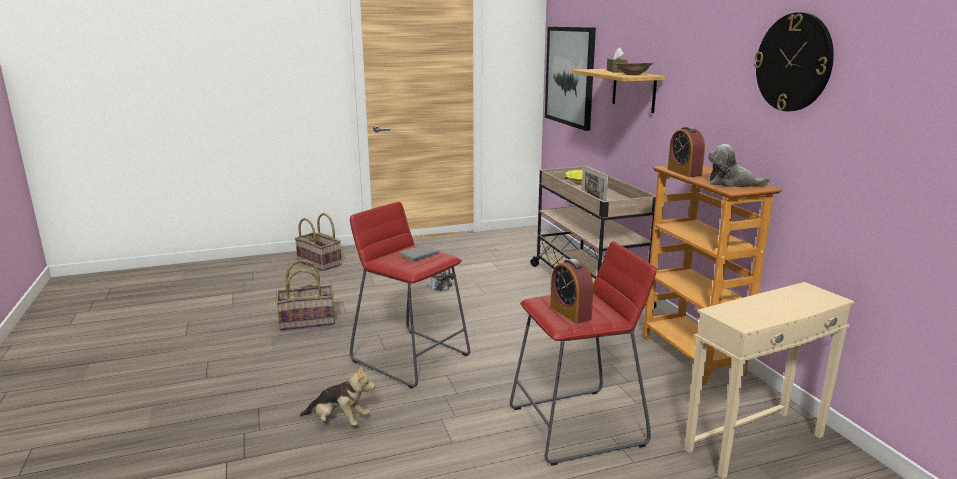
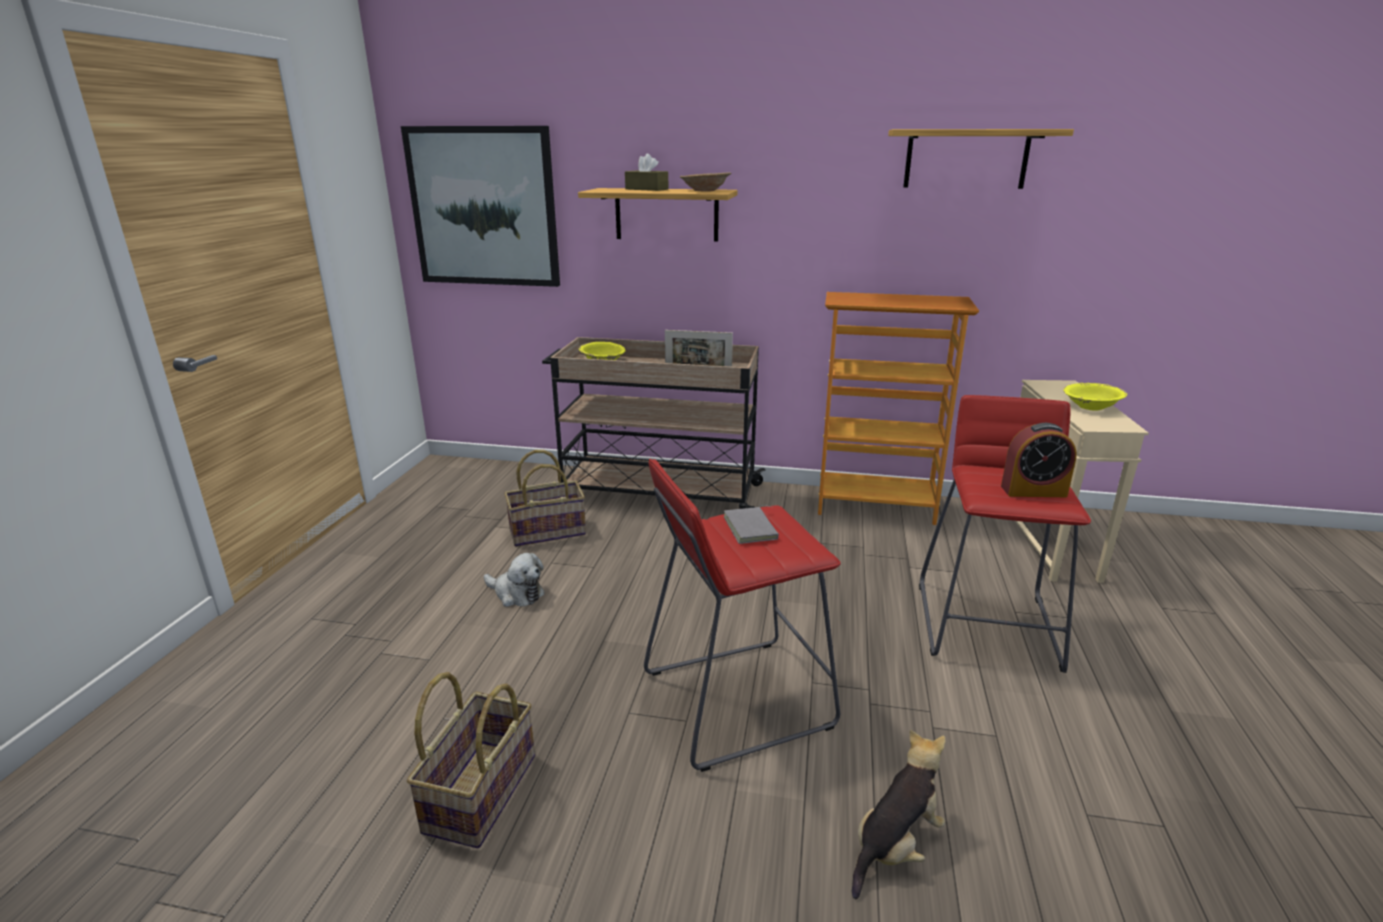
camera: 60 degrees left, 5 degrees up
basket [295,213,342,271] -> basket moved to [504,450,586,547]
alarm clock [668,127,705,177] -> none
plush toy [708,144,771,187] -> none
wall clock [754,12,834,111] -> shelf [888,129,1074,189]
none -> yellow bowl [1064,383,1127,411]

